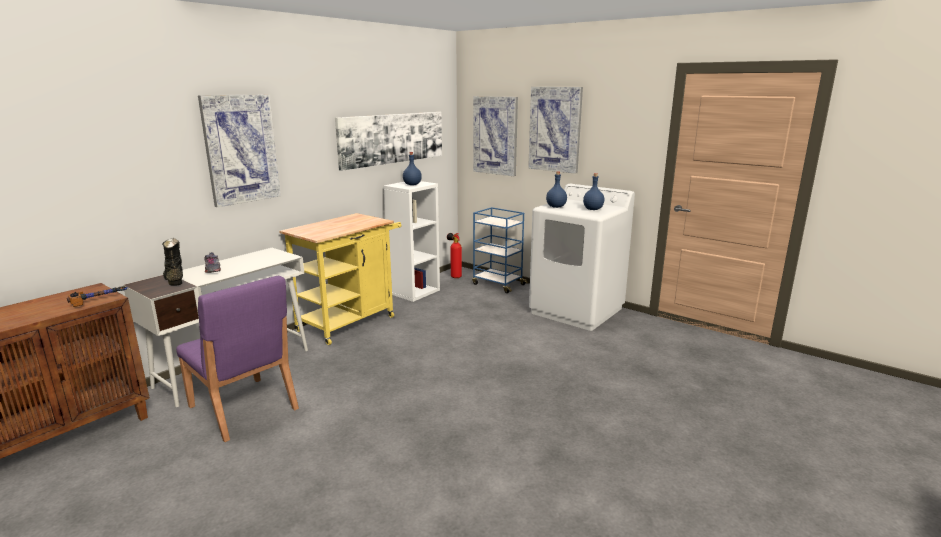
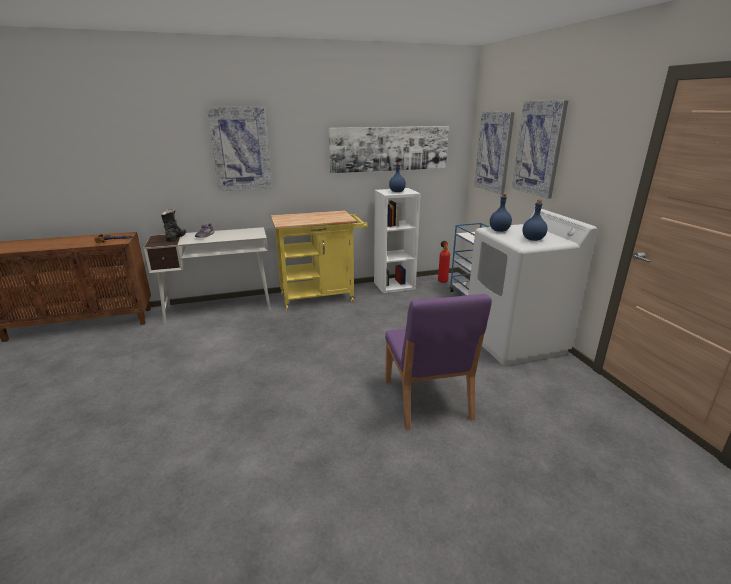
camera: 35 degrees right, 5 degrees up
purple chair [176,276,299,442] -> purple chair moved to [385,294,492,430]

